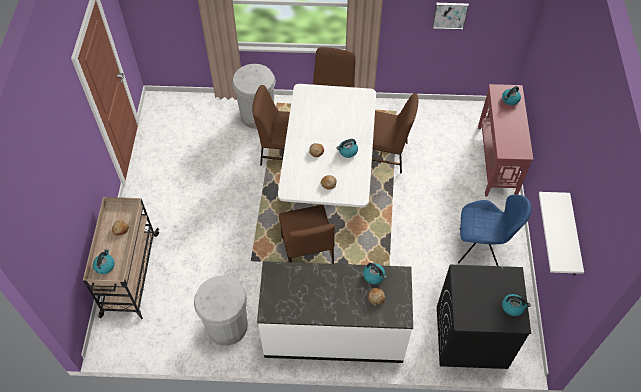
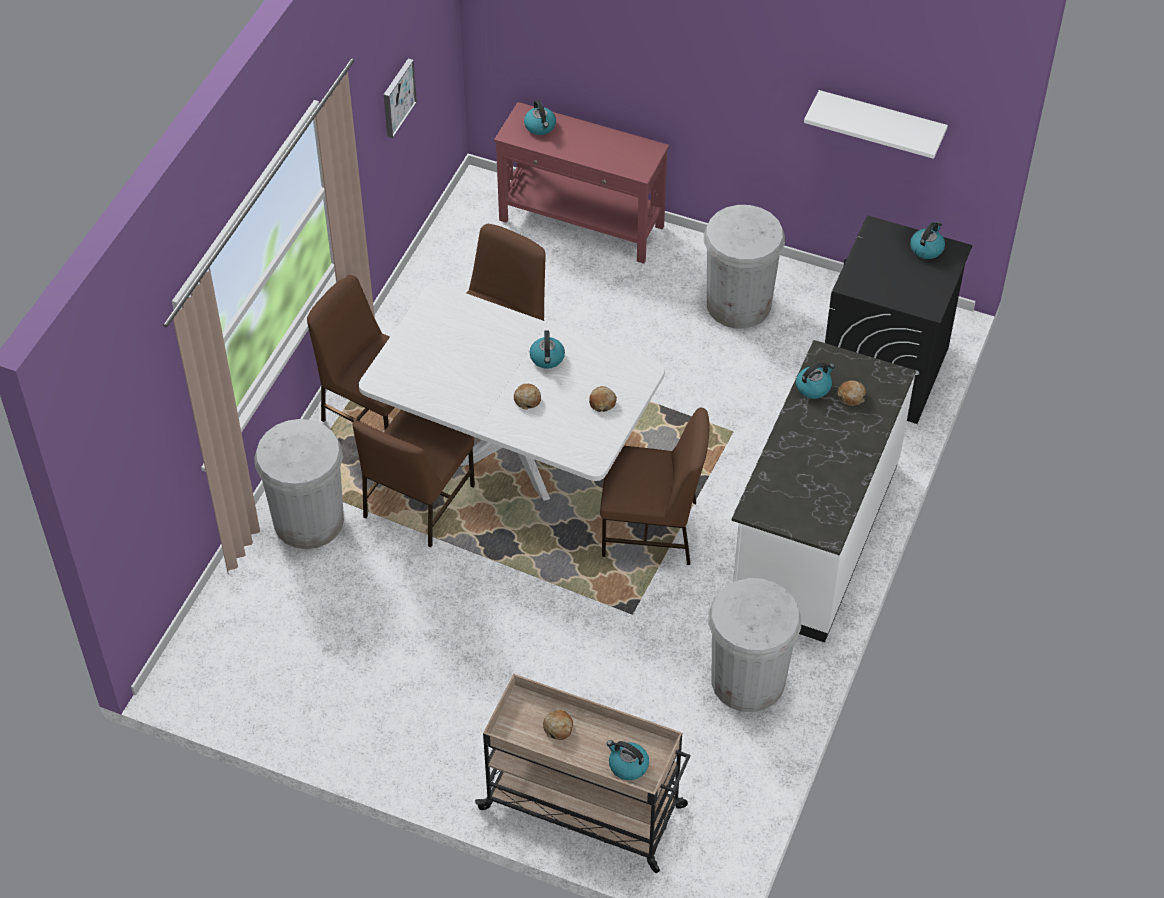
camera: 70 degrees left, 5 degrees down
blue chair [458,195,532,266] -> white trash can [704,205,785,329]

